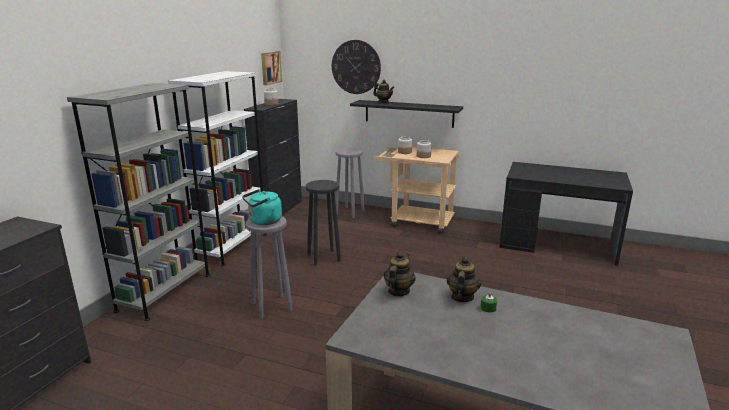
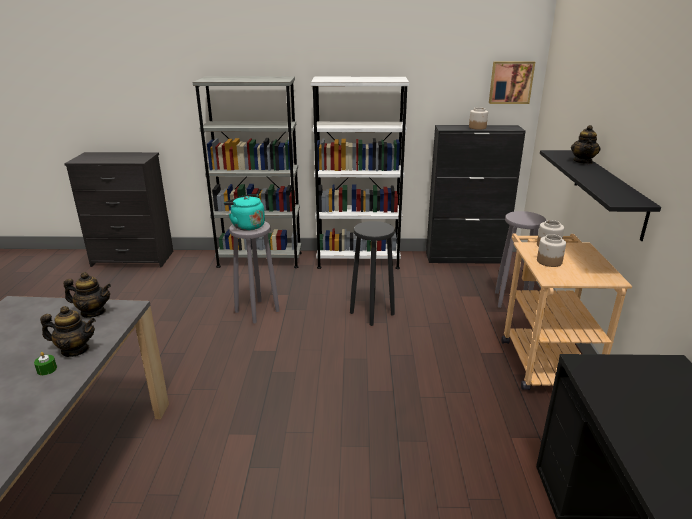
camera: 70 degrees right, 5 degrees up
wall clock [332,40,381,94] -> none

